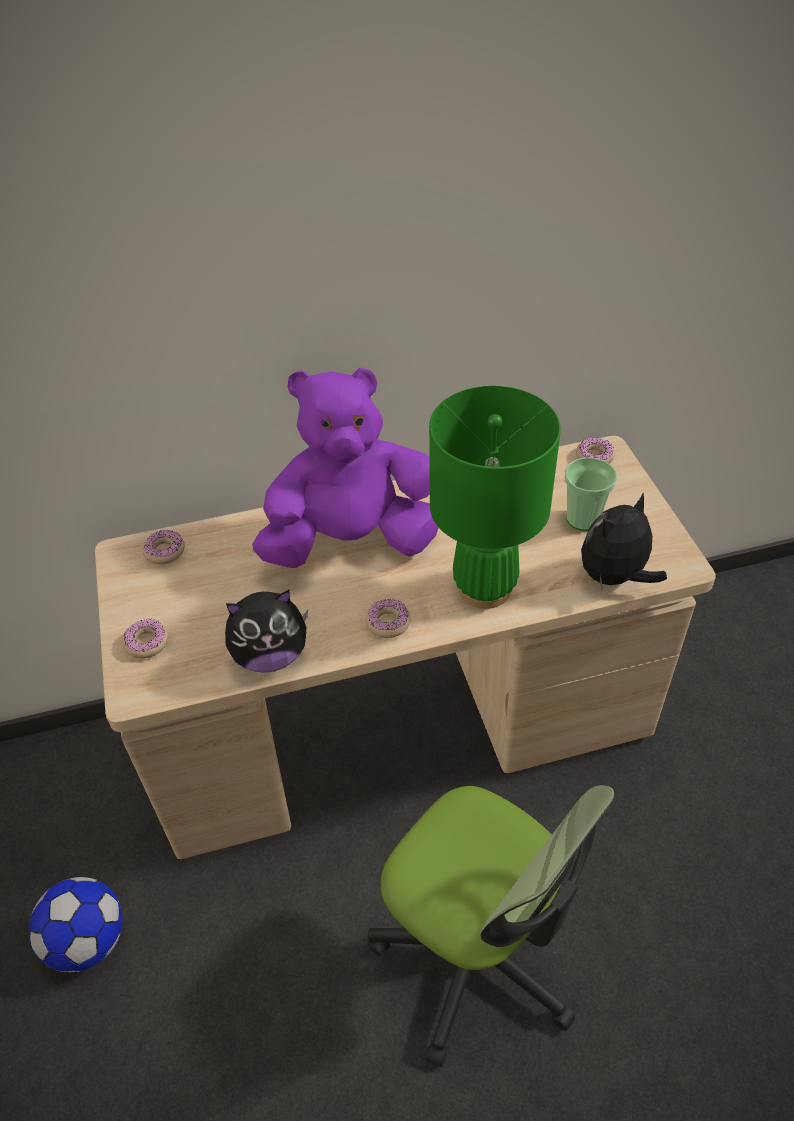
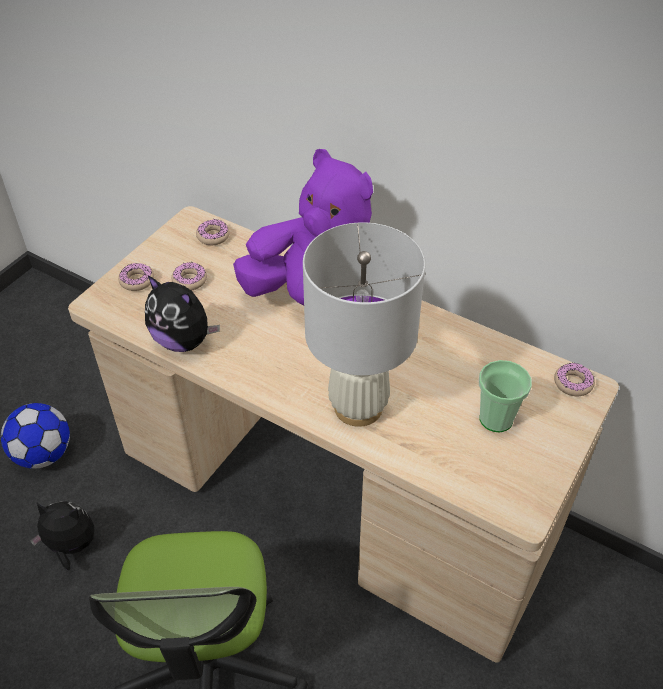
camera: 45 degrees right, 0 degrees up
donut [366,599,410,638] -> donut moved to [171,262,207,291]
green table lamp [429,386,561,609] -> white table lamp [303,222,425,427]
plush toy [581,492,667,588] -> plush toy moved to [30,501,94,570]

